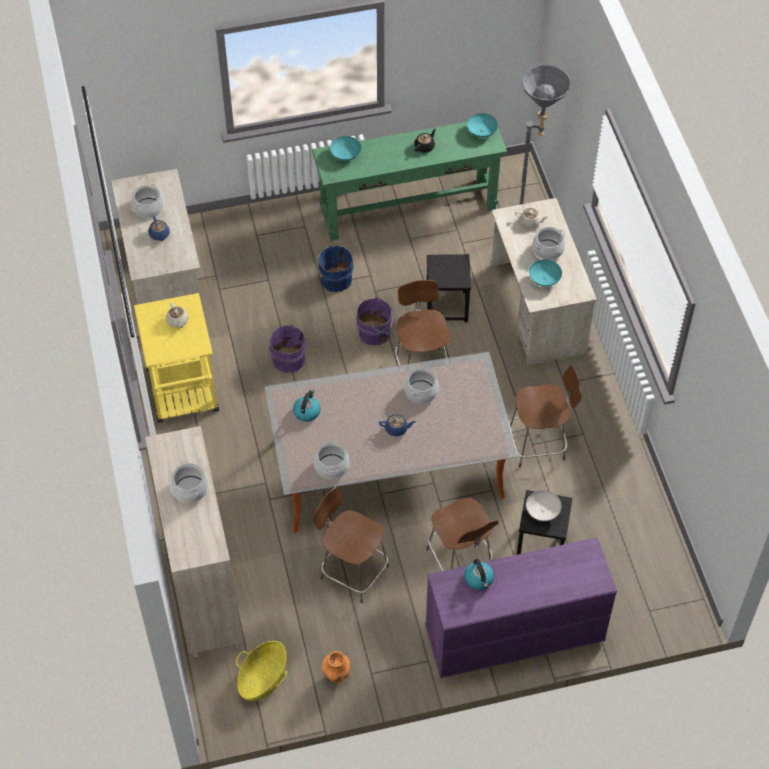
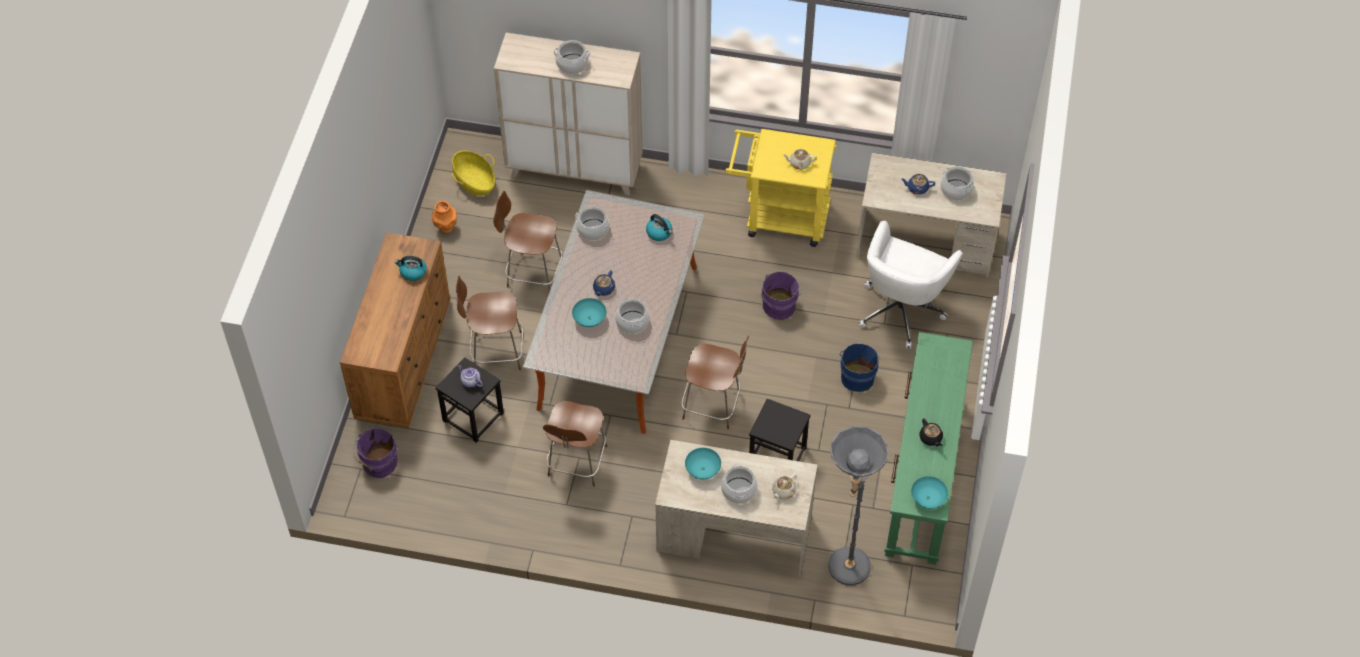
camera: 115 degrees right, 0 degrees up
brown chair [313,486,389,603] -> brown chair turned 135 degrees counterclockwise [493,191,563,292]
turquoise bowl [330,136,361,161] -> turquoise bowl moved to [572,298,606,327]
purple bucket [357,297,393,345] -> purple bucket moved to [353,428,398,478]
purple dresser [425,537,617,678] -> brown dresser [340,232,450,428]
white bowl [526,490,561,521] -> teapot [458,365,483,388]
none -> white office chair [859,221,963,349]

